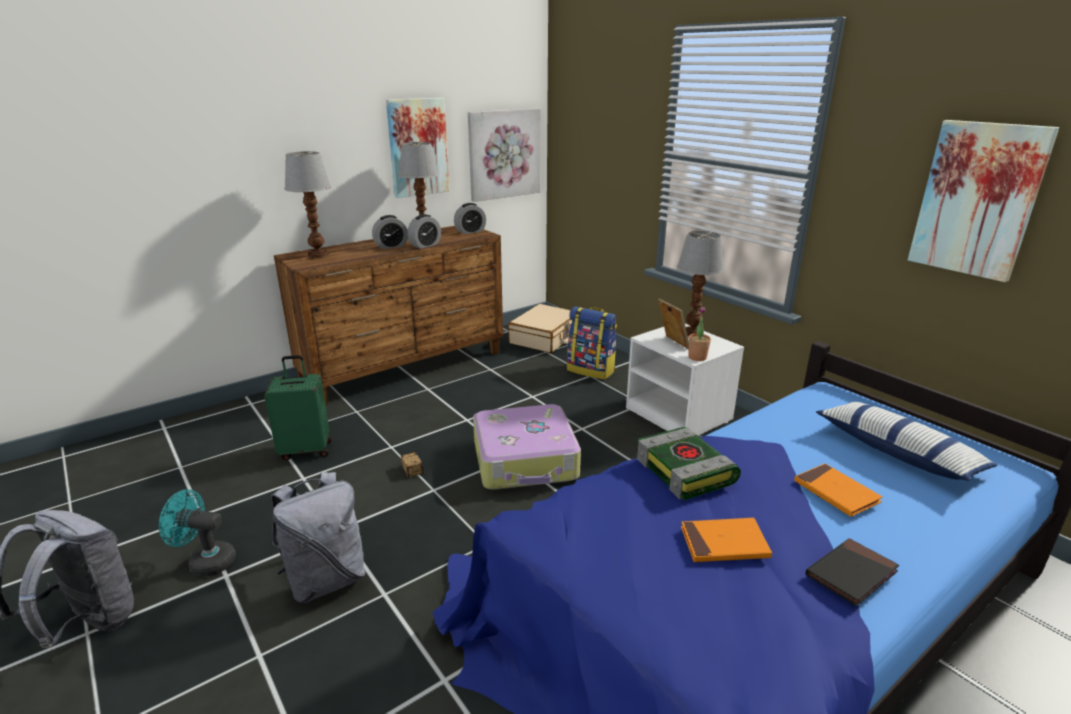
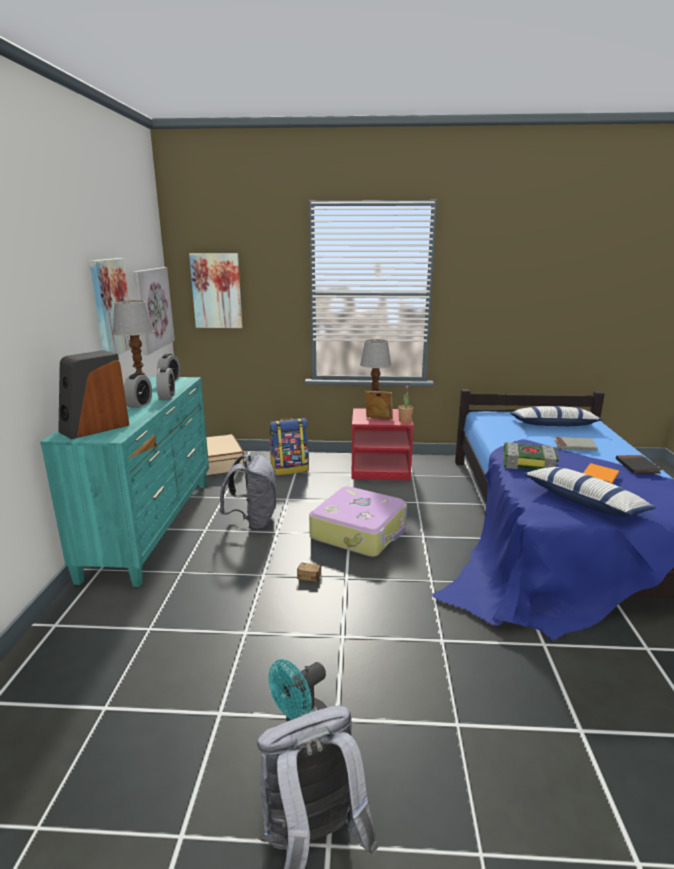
camera: 50 degrees left, 5 degrees down
green suitcase [264,355,331,460] -> none
grey backpack [271,472,365,603] -> grey backpack moved to [220,454,276,531]
brown dresser [274,226,503,405] -> turquoise dresser [40,377,209,587]
table lamp [284,151,331,259] -> speaker [58,350,129,439]
white nightstand [626,324,744,435] -> red nightstand [351,408,414,481]
orange book [794,464,882,517] -> grey book [554,437,598,451]
picture [908,120,1059,282] -> picture moved to [189,253,243,328]
none -> pillow [522,467,656,517]

